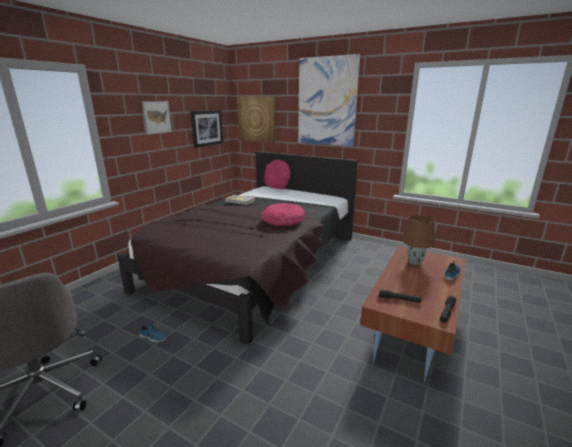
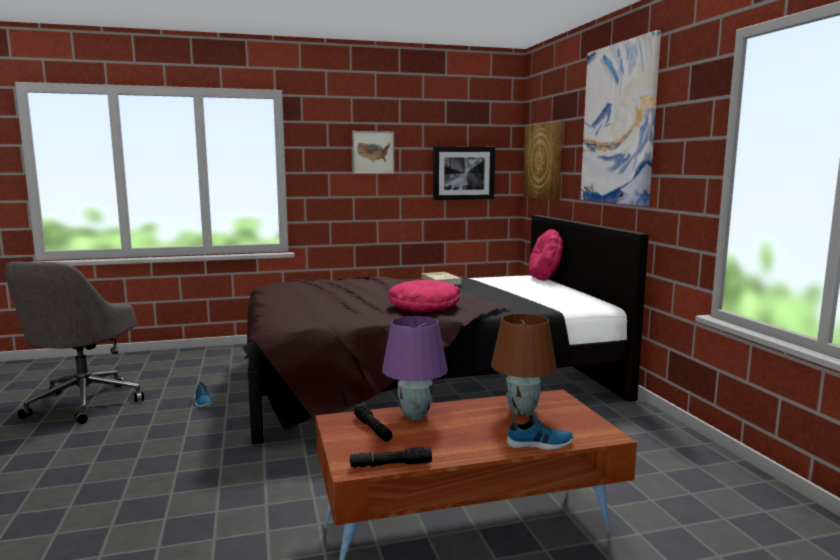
camera: 45 degrees right, 10 degrees down
none -> purple table lamp [382,316,448,420]

